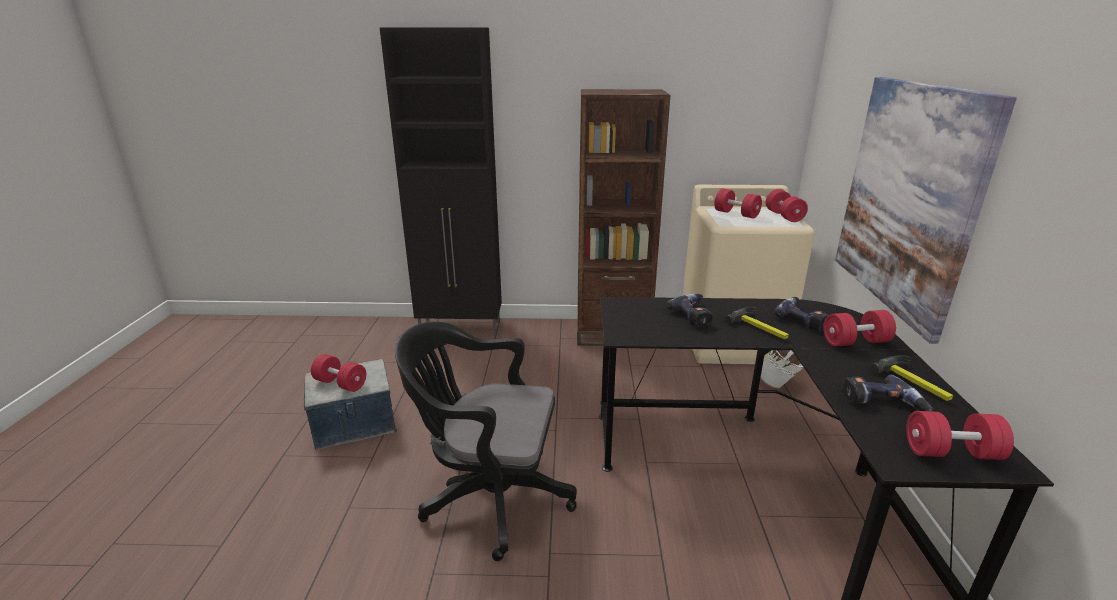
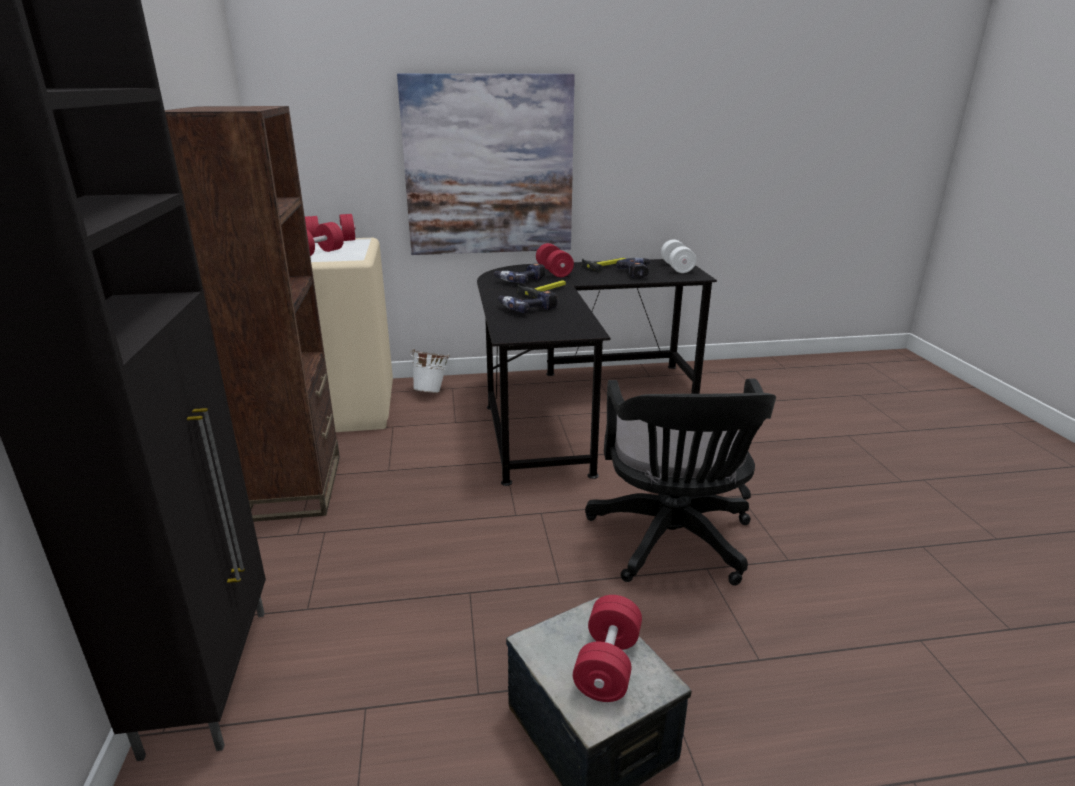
camera: 100 degrees left, 0 degrees up
red dumbbell [906,411,1014,460] -> white dumbbell [661,239,696,273]

